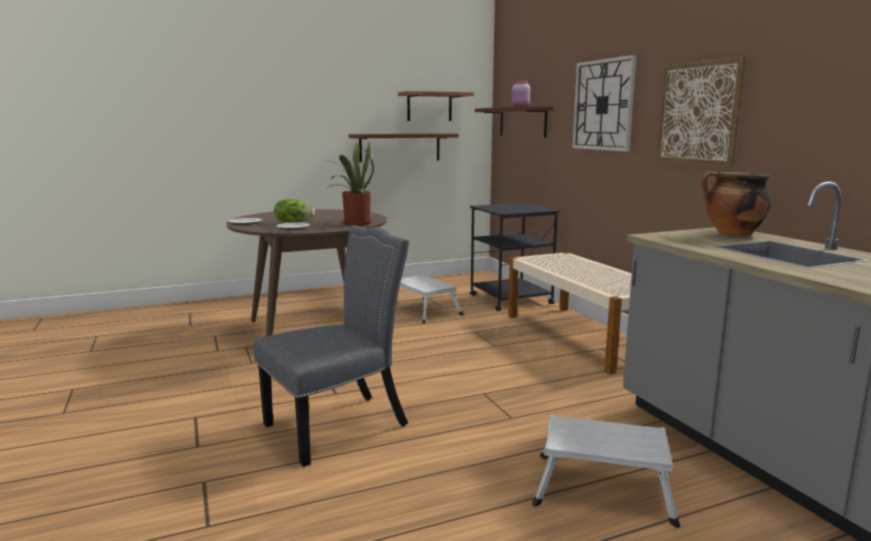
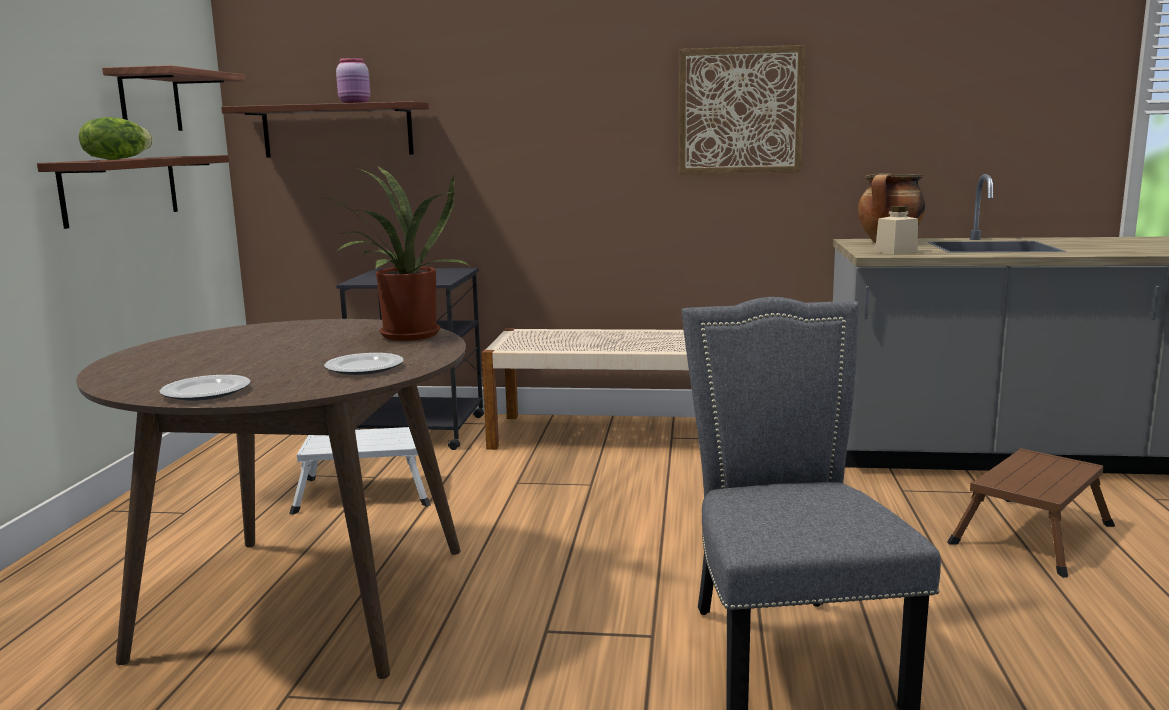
camera: 60 degrees left, 0 degrees up
lettuce [274,199,315,223] -> lettuce moved to [79,117,153,160]
white step ladder [531,415,681,528] -> brown step ladder [947,448,1115,578]
wall clock [573,55,637,151] -> none
none -> beige jar [875,206,918,254]

